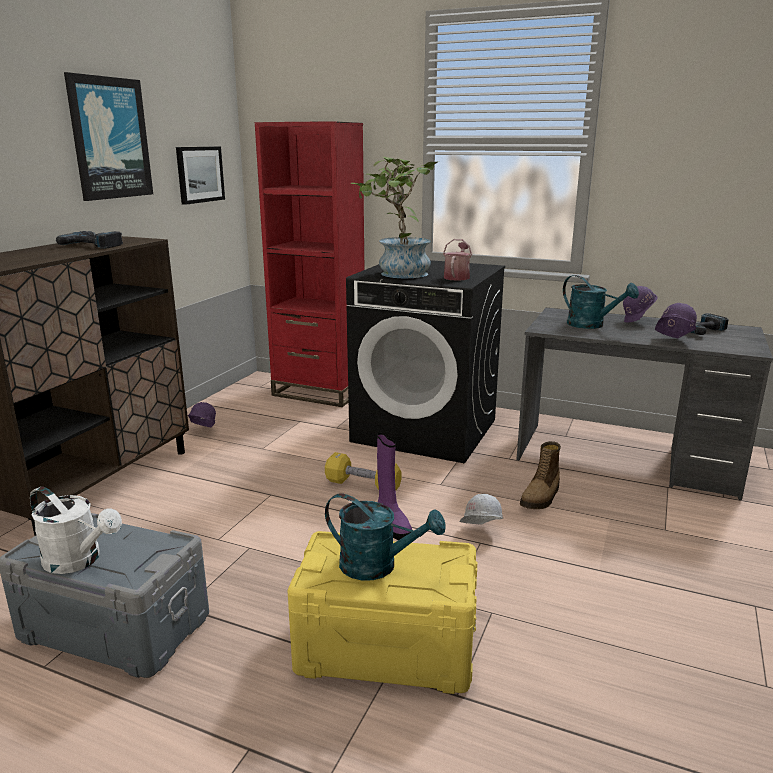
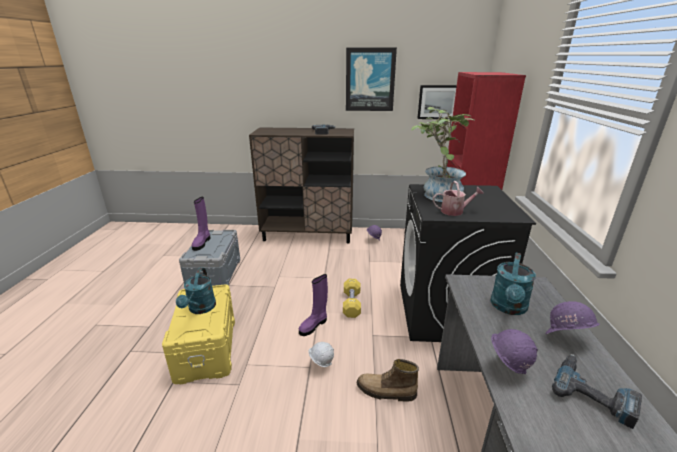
camera: 70 degrees right, 5 degrees up
white watering can [30,486,122,574] -> purple boot [192,197,210,251]

